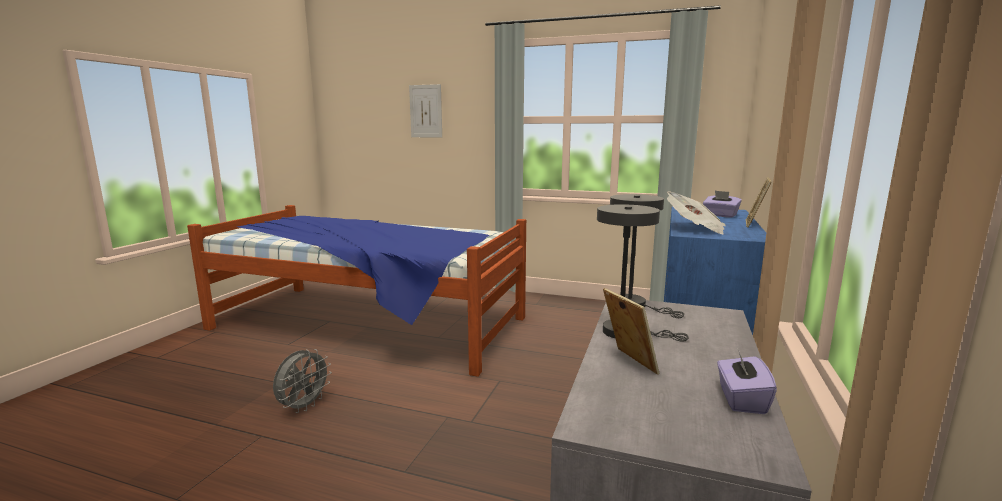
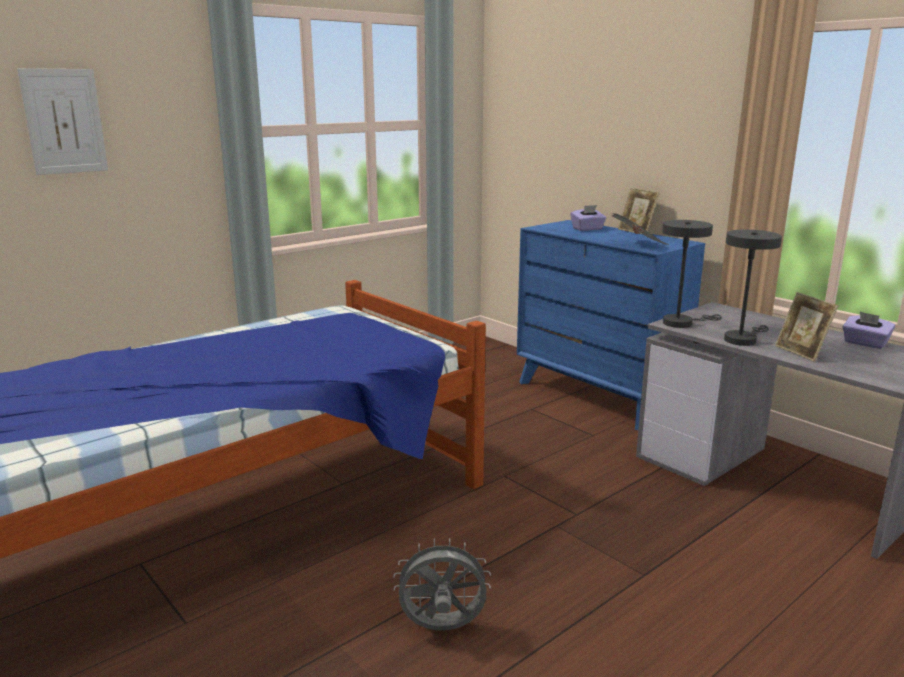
camera: 60 degrees left, 5 degrees up
grey fan [273,349,332,413] -> grey fan turned 60 degrees counterclockwise [393,538,491,630]
picture frame [603,288,659,375] -> picture frame turned 120 degrees counterclockwise [775,292,838,362]

